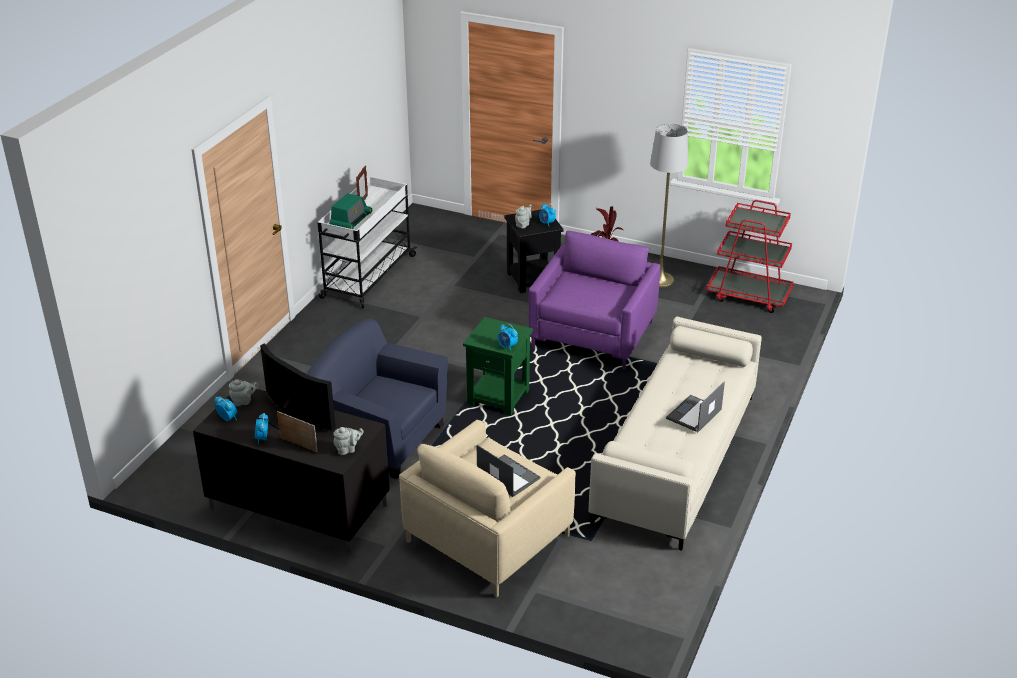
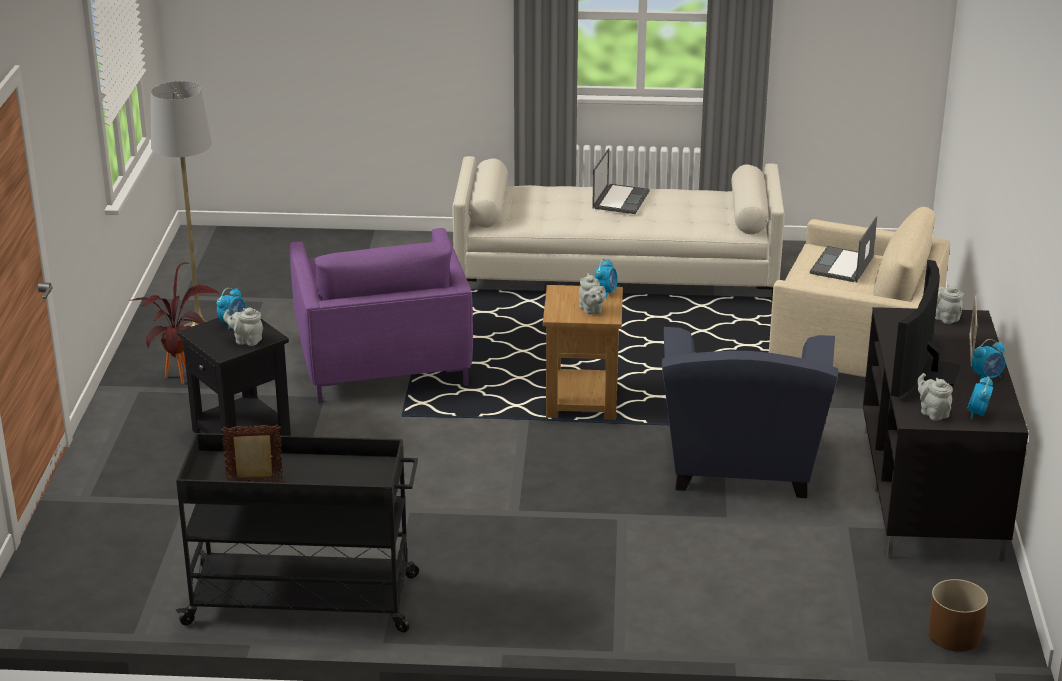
camera: 110 degrees left, 5 degrees down
white cart [317,176,417,308] -> black cart [176,433,419,633]
radio [329,193,372,229] -> none
green side table [463,317,533,416] -> brown side table [543,285,623,420]
purple armchair [529,231,660,370] -> purple armchair turned 105 degrees counterclockwise [290,228,473,404]
laptop [666,382,725,432] -> laptop turned 90 degrees counterclockwise [592,148,650,214]
red cart [707,200,794,313] -> none
none -> grey teapot [579,273,606,314]
none -> brown planter [928,579,988,652]

